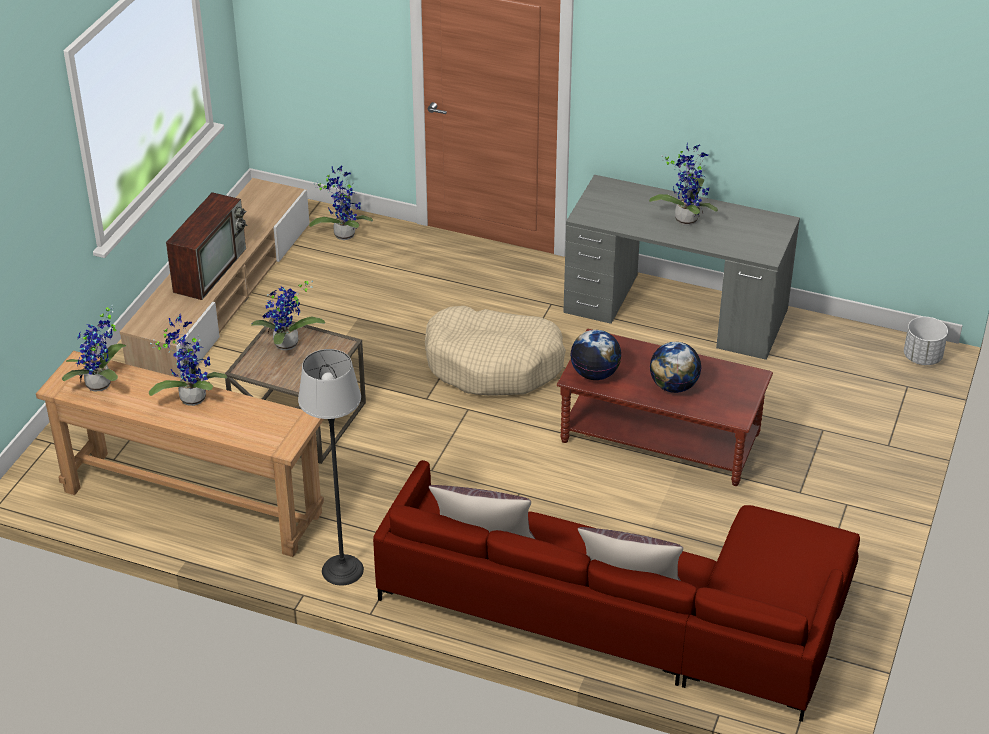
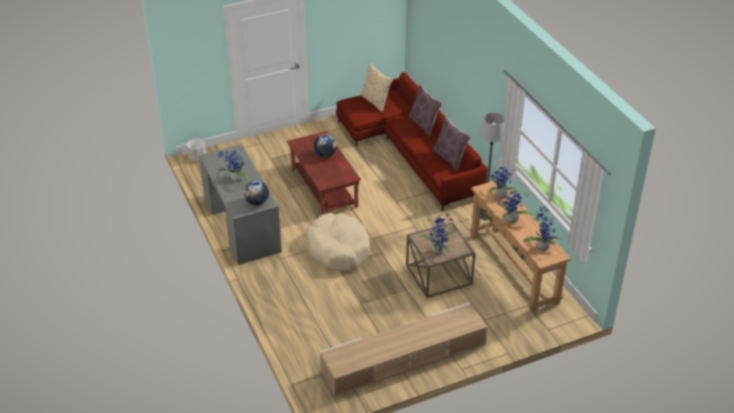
camera: 135 degrees left, 0 degrees up
television [166,192,247,300] -> none
potted plant [309,165,373,240] -> potted plant moved to [489,167,521,198]
globe [570,330,621,380] -> globe moved to [244,181,269,206]
none -> beige pillow [360,63,393,112]

